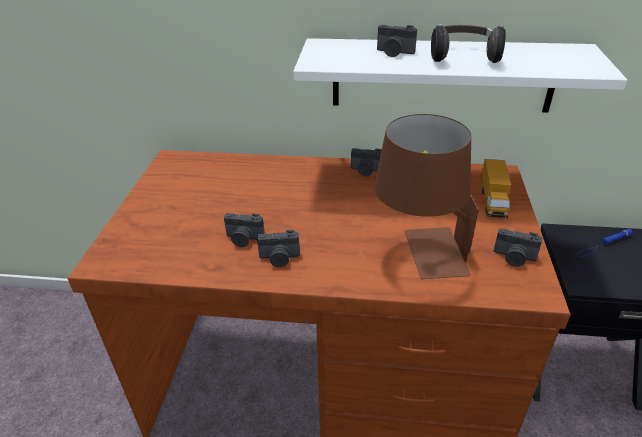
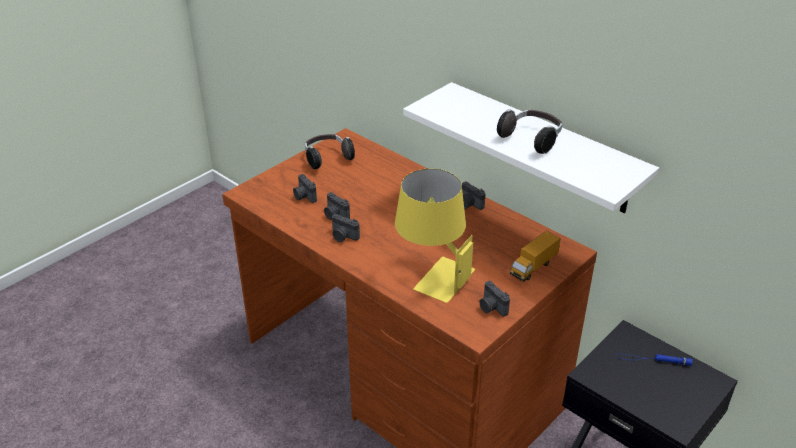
camera: 35 degrees right, 0 degrees up
brown table lamp [374,114,479,279] -> yellow table lamp [395,169,475,303]
camera [377,25,417,57] -> camera moved to [293,174,317,203]
none -> headphones [305,134,355,169]

